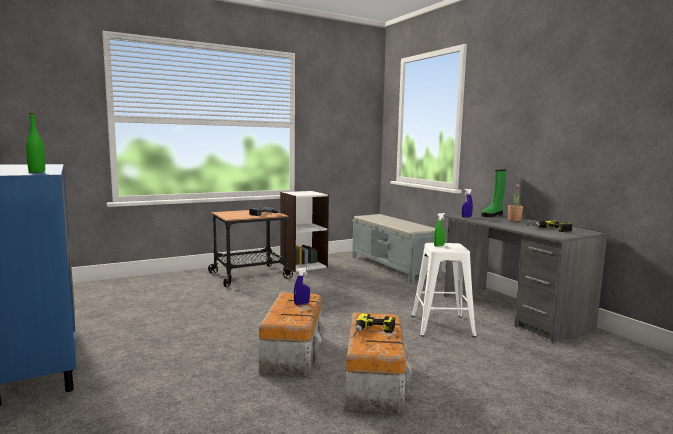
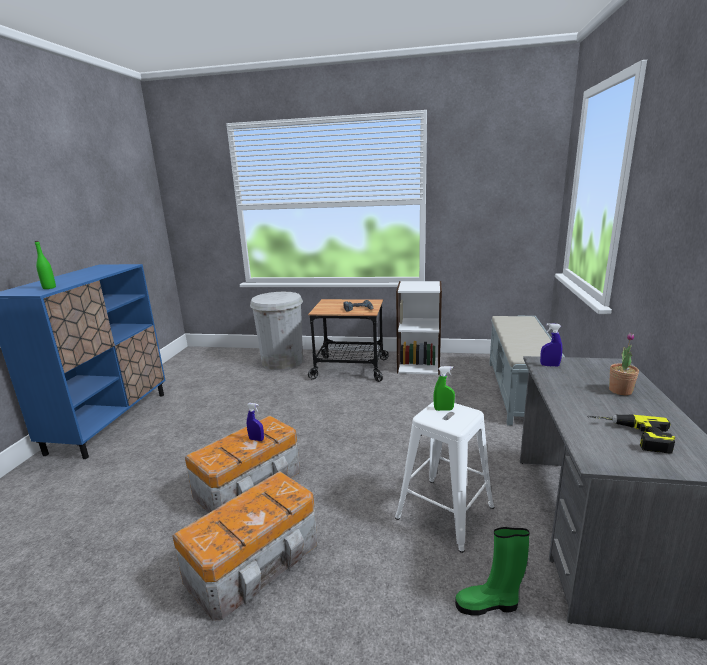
camera: 40 degrees right, 10 degrees up
power drill [353,313,395,336] -> none
green boot [481,170,506,217] -> green boot moved to [455,527,530,616]
none -> white trash can [250,292,303,370]

